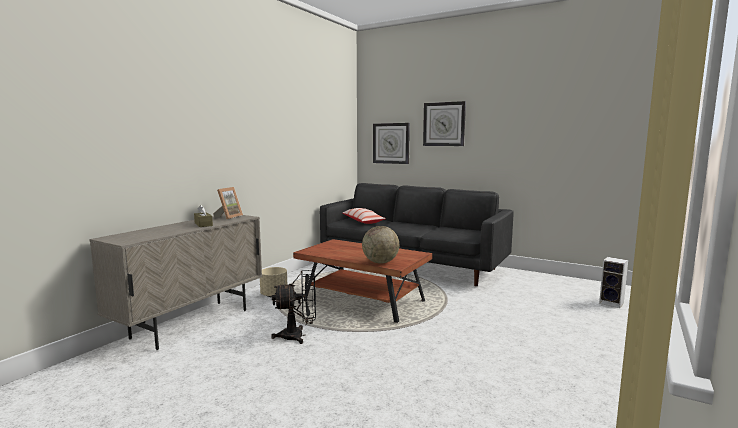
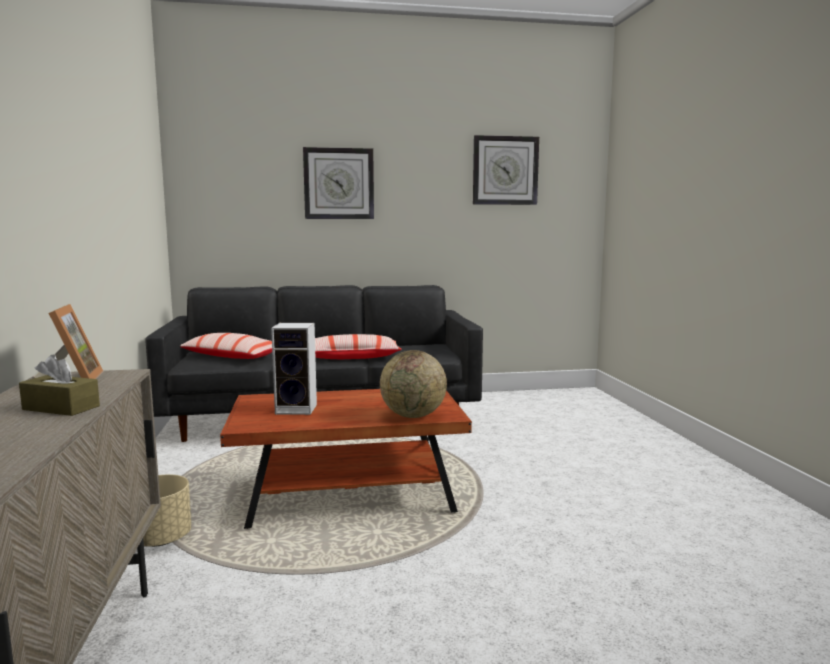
camera: 40 degrees left, 0 degrees up
black fan [271,270,316,344] -> none
wall clock [373,123,410,164] -> wall clock moved to [473,135,539,205]
speaker [599,257,628,308] -> speaker moved to [271,323,317,415]
none -> pillow [315,334,402,359]

